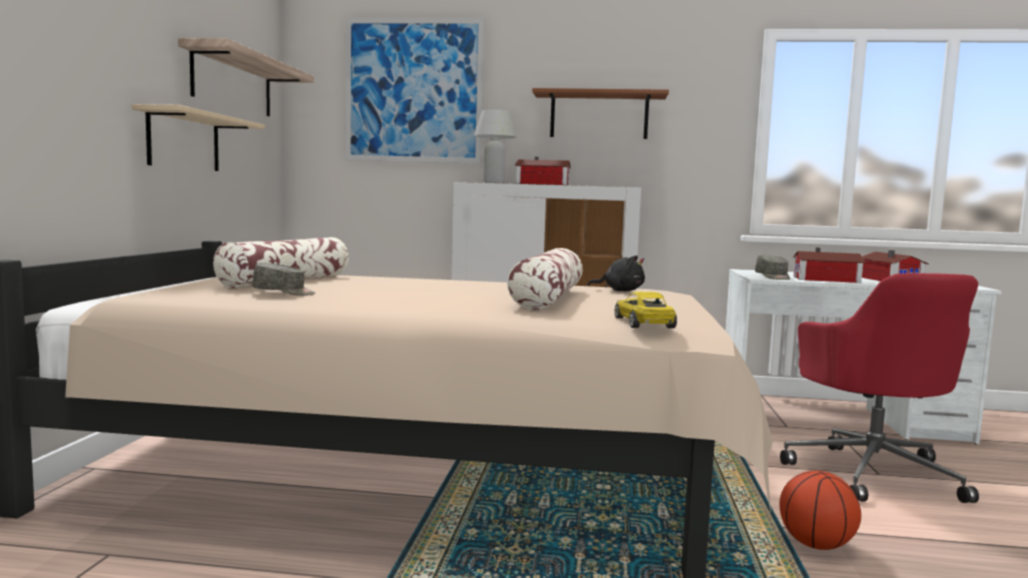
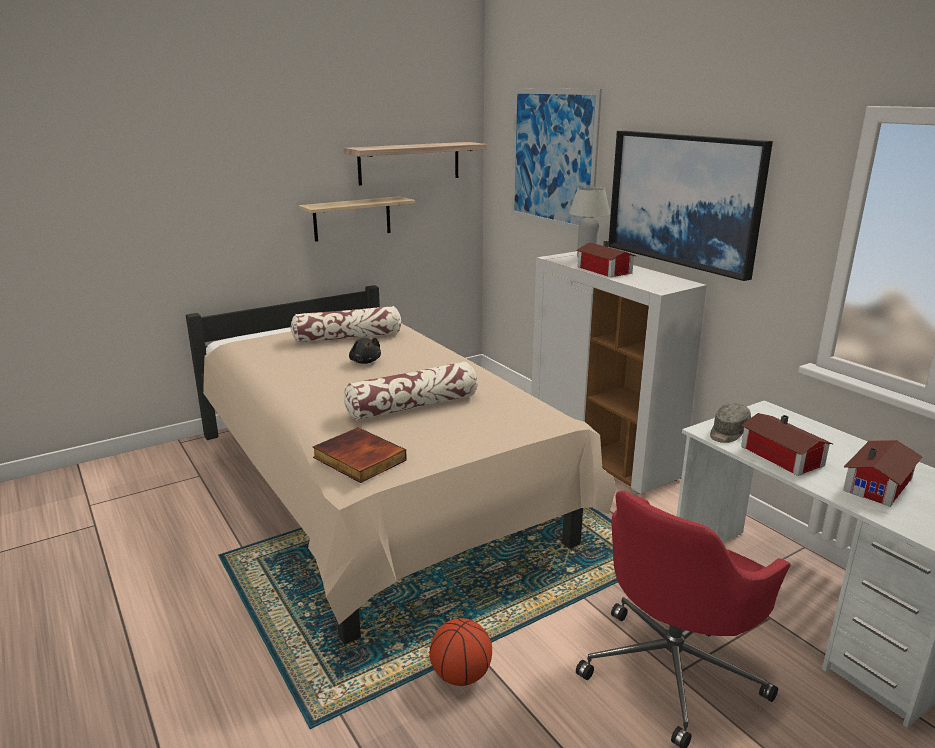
camera: 50 degrees right, 15 degrees up
grey cap [252,263,315,296] -> none
brown shelf [532,88,669,139] -> picture [608,131,773,281]
black plush toy [588,256,645,291] -> black plush toy moved to [349,338,381,364]
yellow toy car [615,292,677,328] -> book [313,427,407,483]

